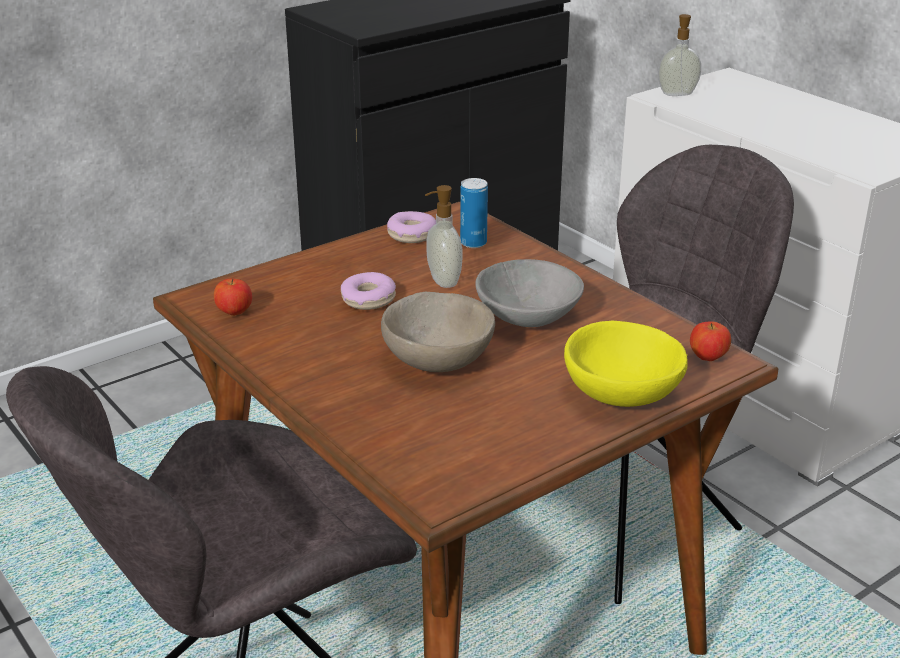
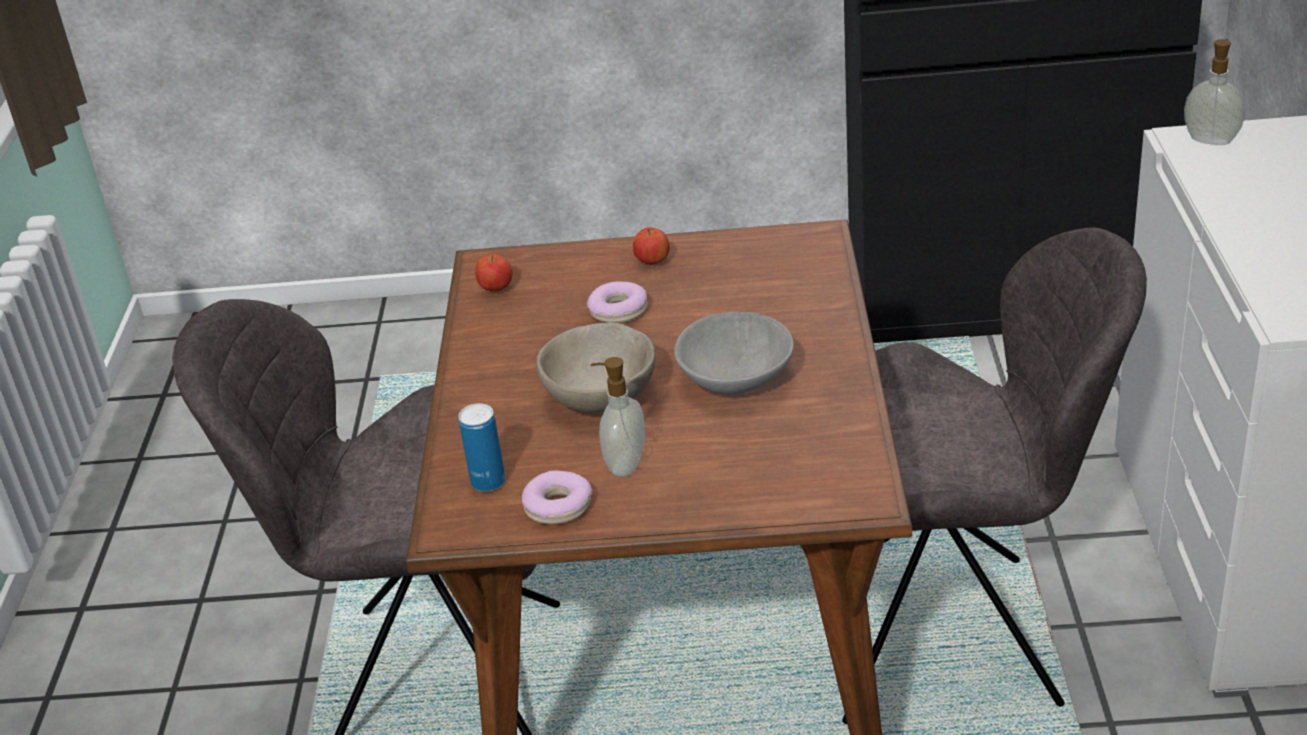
camera: 40 degrees right, 5 degrees up
donut [387,211,436,243] -> donut moved to [522,470,593,525]
soap dispenser [425,185,462,288] -> soap dispenser moved to [591,357,645,477]
can [460,178,488,248] -> can moved to [458,403,506,492]
yellow bowl [564,321,688,407] -> none
apple [690,321,731,361] -> apple moved to [633,227,670,265]

